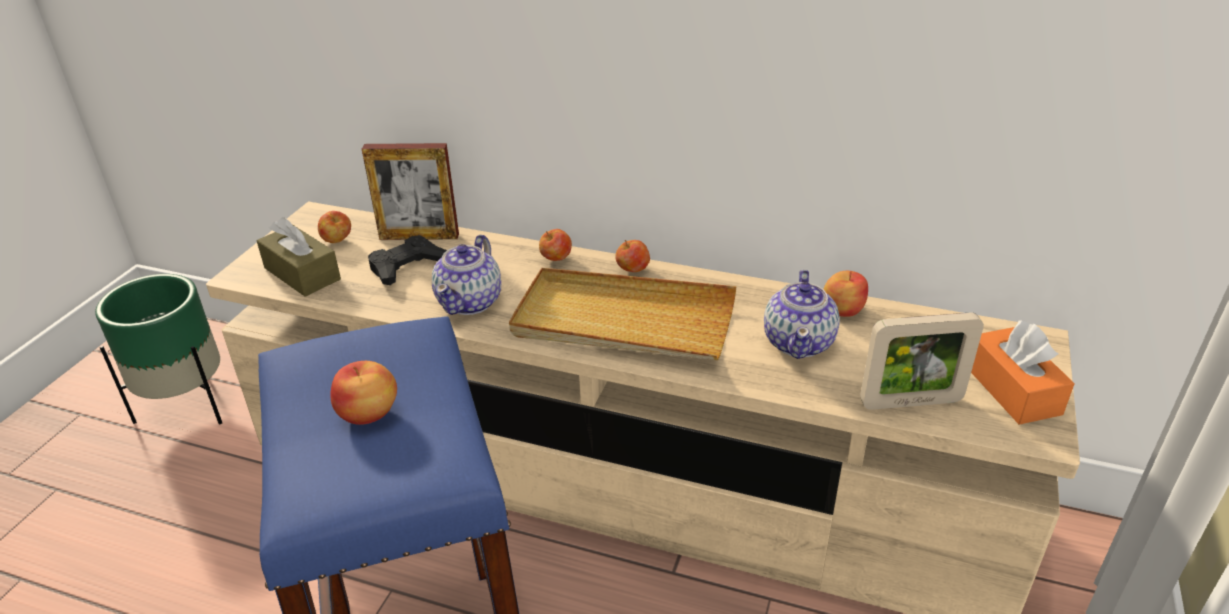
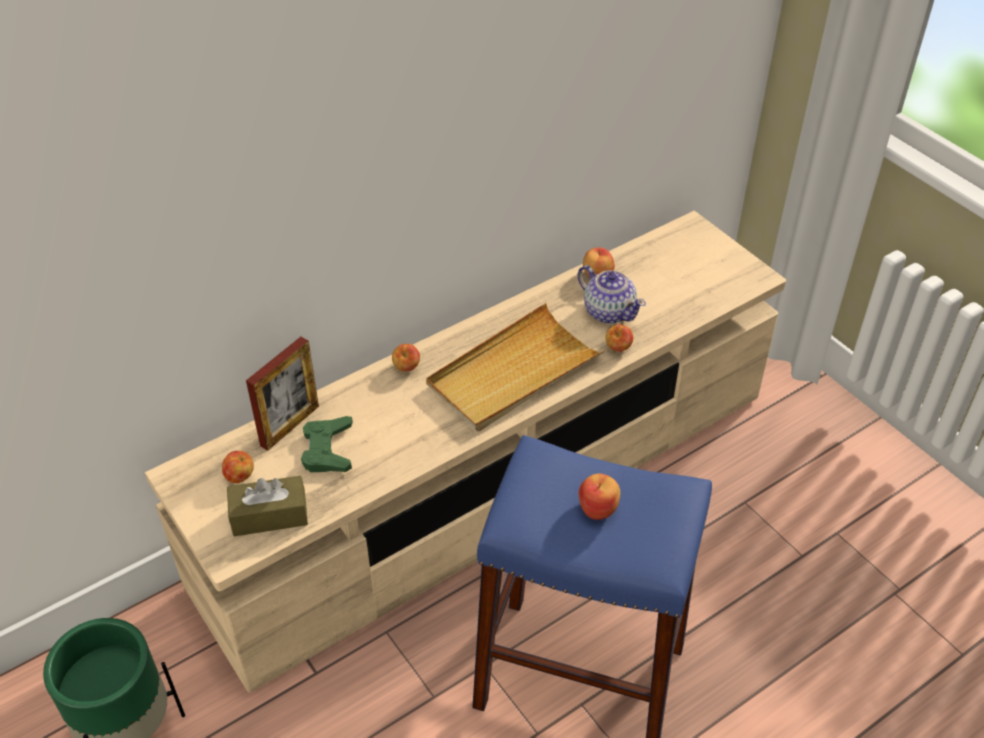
camera: 55 degrees left, 10 degrees up
black game controller [368,235,447,285] -> green game controller [301,416,353,472]
teapot [432,235,501,315] -> none
apple [616,240,650,272] -> apple moved to [606,324,633,352]
picture frame [860,313,984,410] -> none
orange tissue box [971,320,1075,425] -> none

